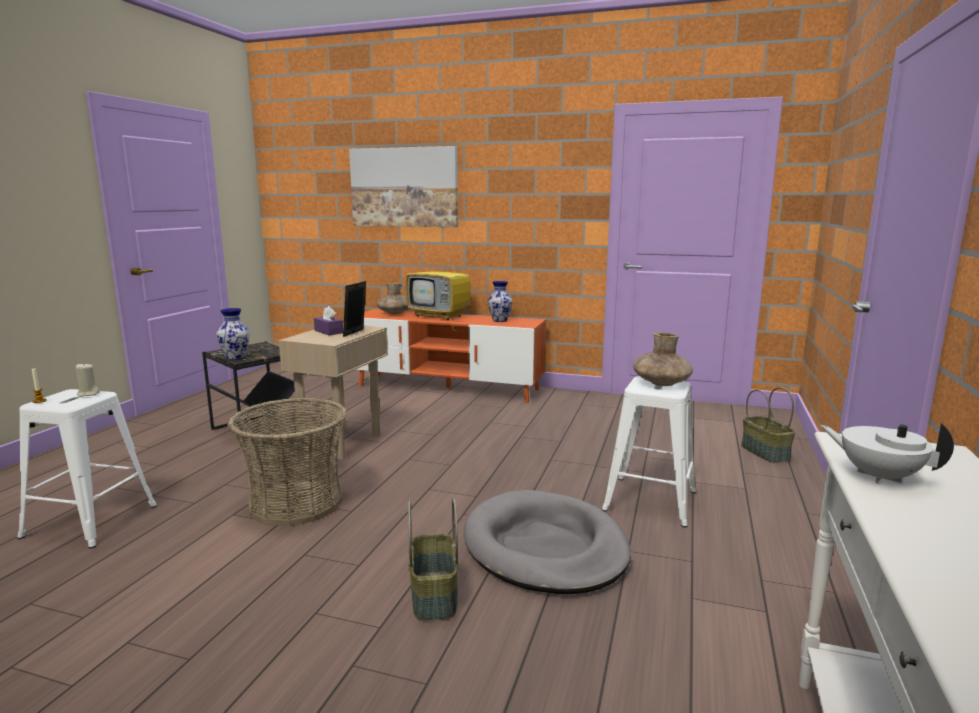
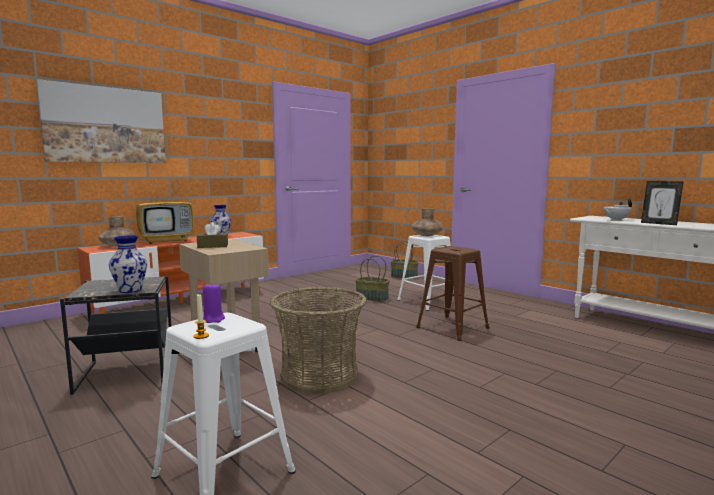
camera: 60 degrees left, 5 degrees down
beige candle [76,363,100,397] -> purple candle [203,282,225,323]
purple tissue box [314,306,343,335] -> brown tissue box [197,222,228,248]
picture frame [343,281,366,337] -> picture frame moved to [641,181,683,225]
basket [408,498,459,621] -> basket moved to [355,255,390,302]
grey dog bed [464,490,631,594] -> brown stool [416,246,490,341]

